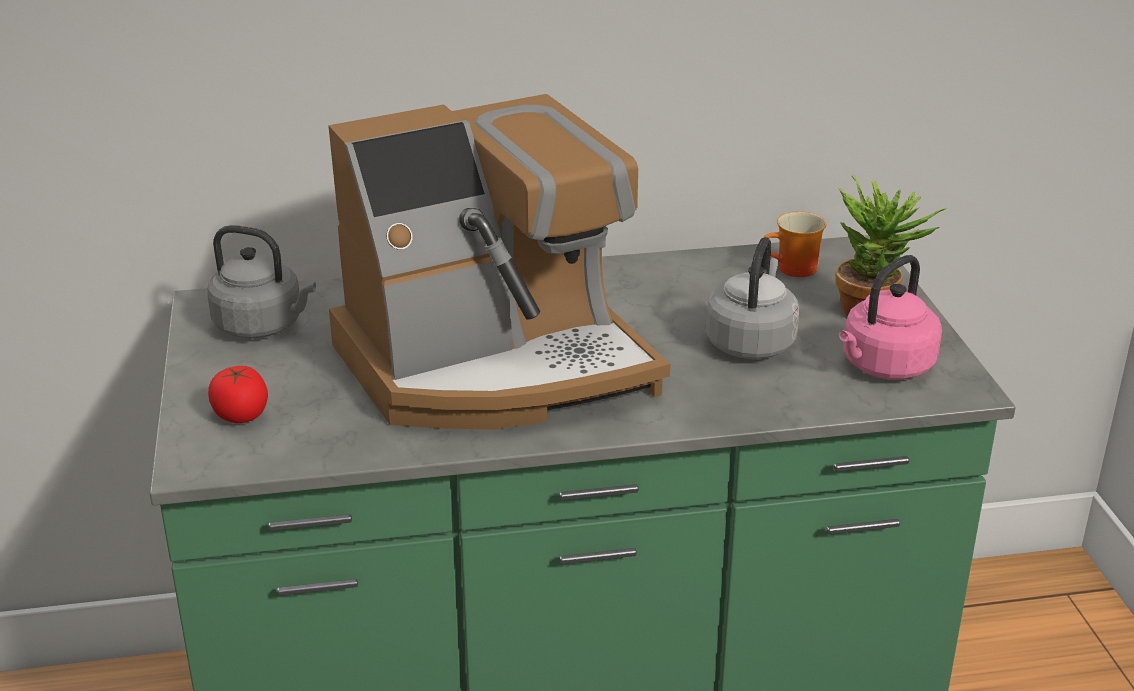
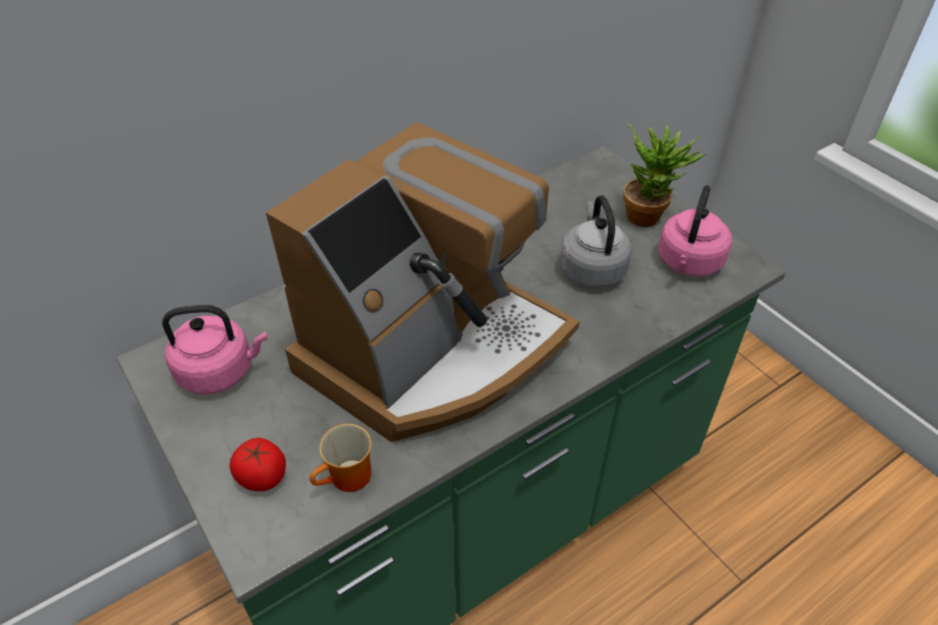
camera: 25 degrees left, 15 degrees up
grey kettle [208,225,316,339] -> pink kettle [162,305,268,394]
mug [764,211,826,277] -> mug moved to [310,424,372,492]

